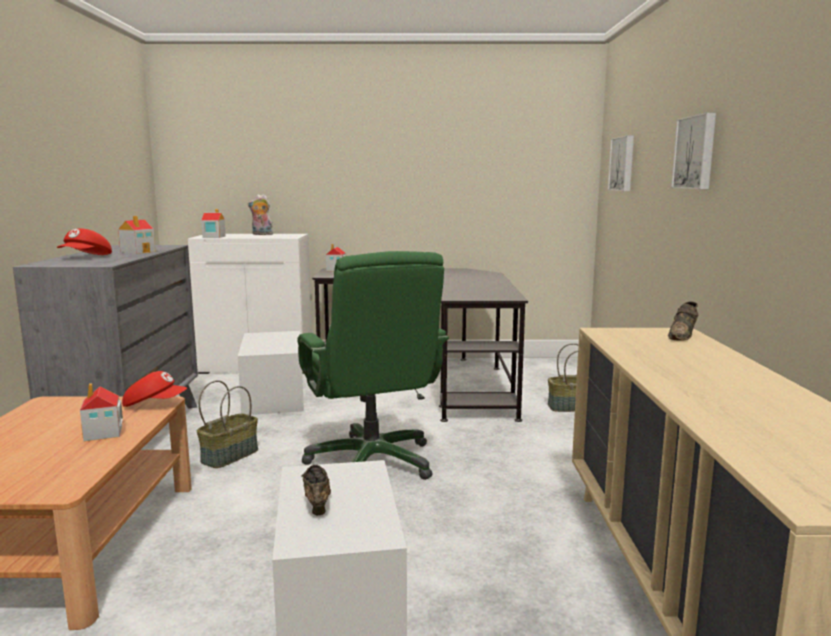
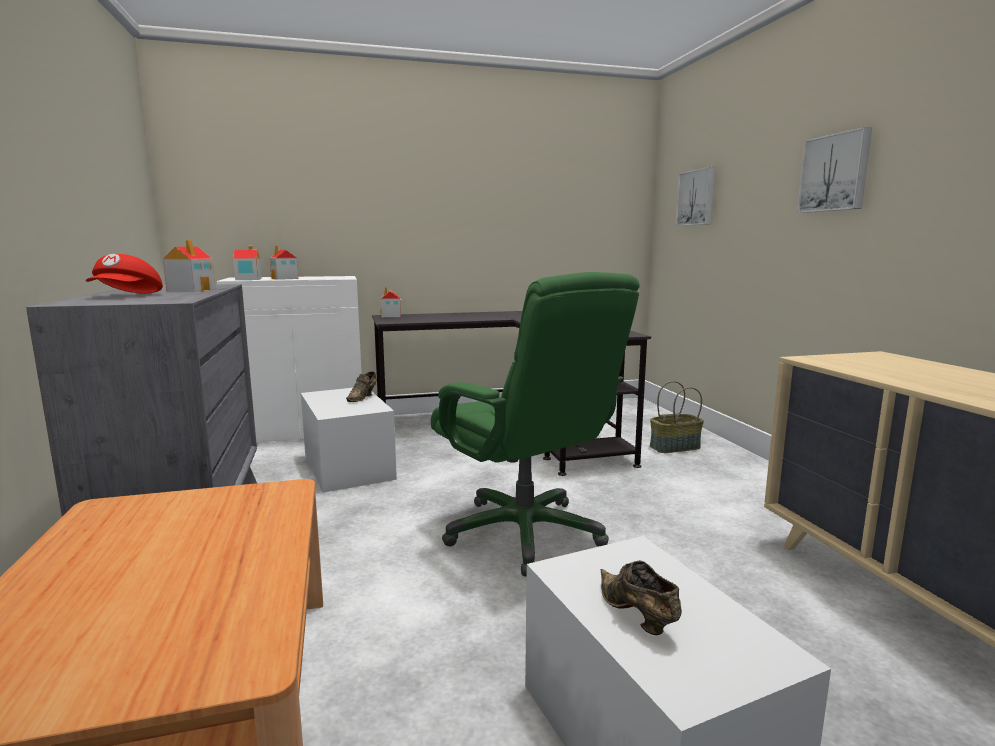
camera: 15 degrees left, 0 degrees up
toy house [80,383,123,441] -> toy house moved to [270,245,298,280]
red cap [122,371,187,407] -> none
basket [197,380,258,468] -> none
plush toy [248,194,273,235] -> none
brown shoe [668,301,699,341] -> brown shoe moved to [346,371,377,402]

